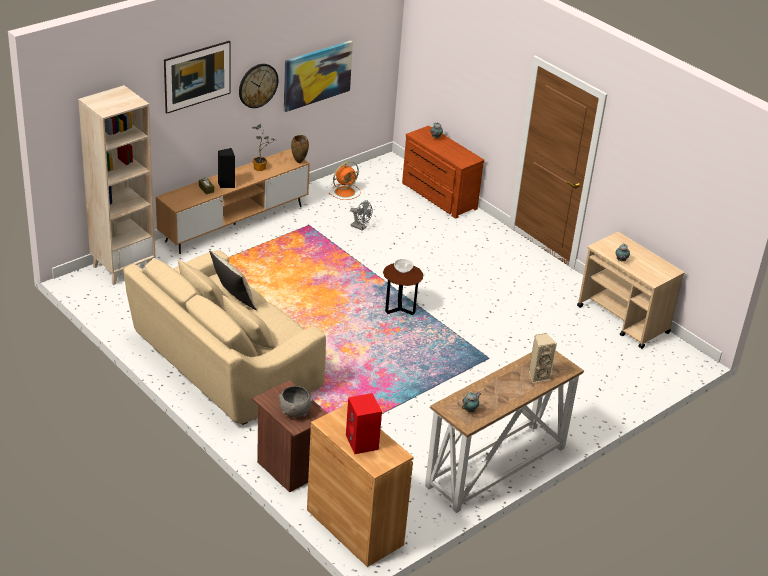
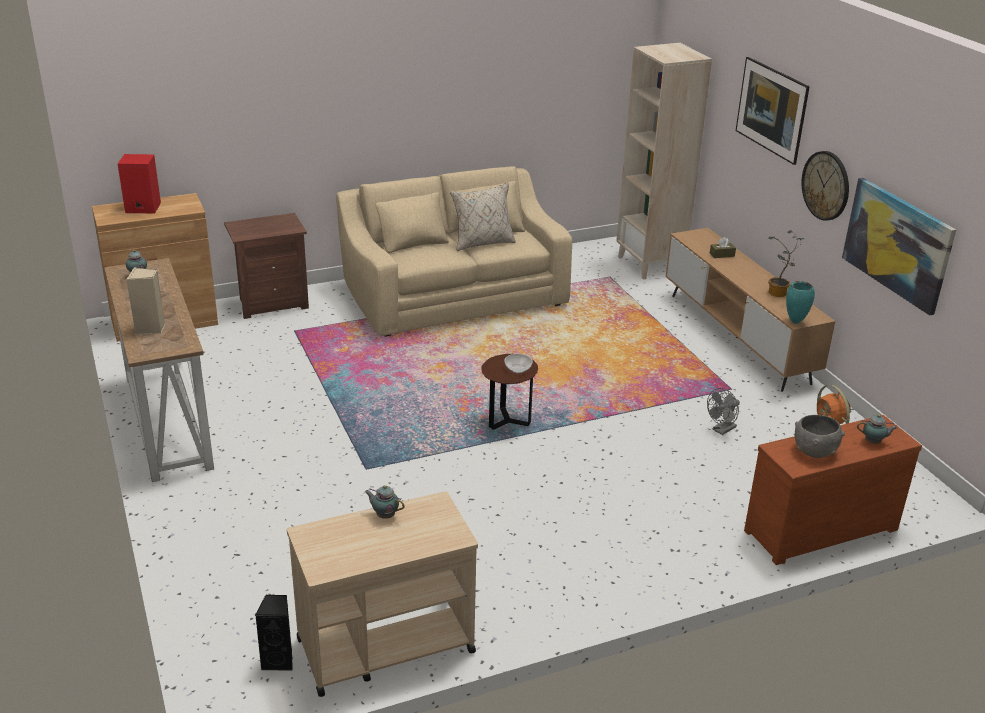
camera: 110 degrees right, 5 degrees down
black speaker [218,148,235,188] -> black speaker moved to [255,595,293,671]
grey bowl [278,386,313,418] -> grey bowl moved to [795,415,845,458]
brown vase [291,135,309,163] -> turquoise vase [786,281,815,324]

